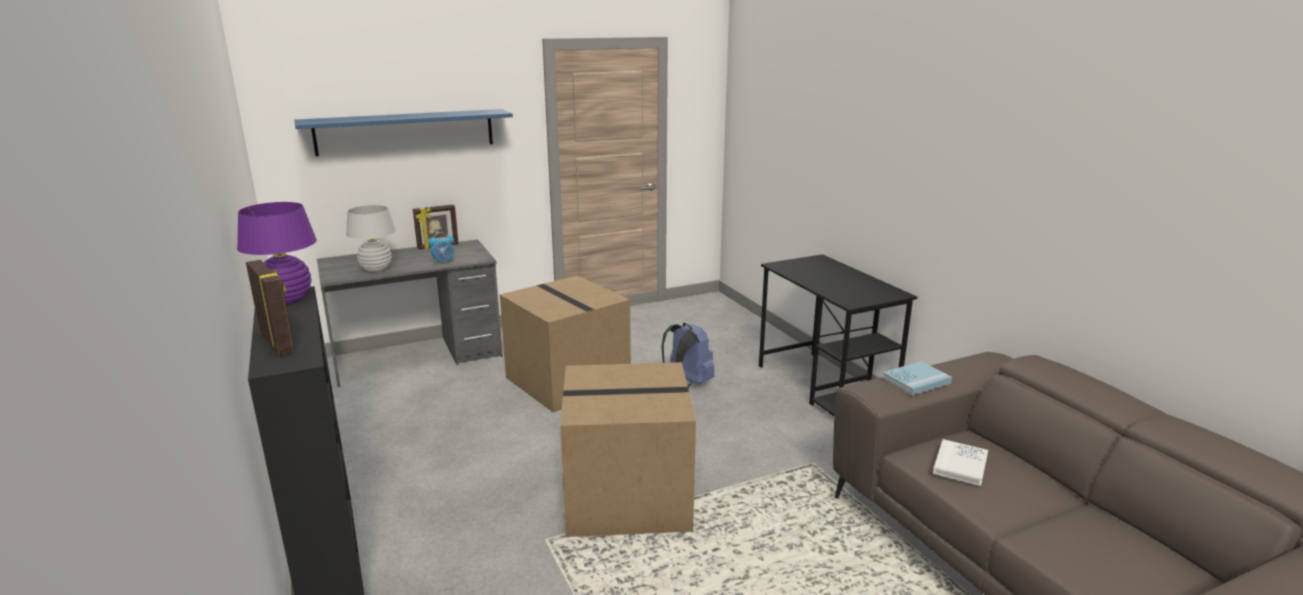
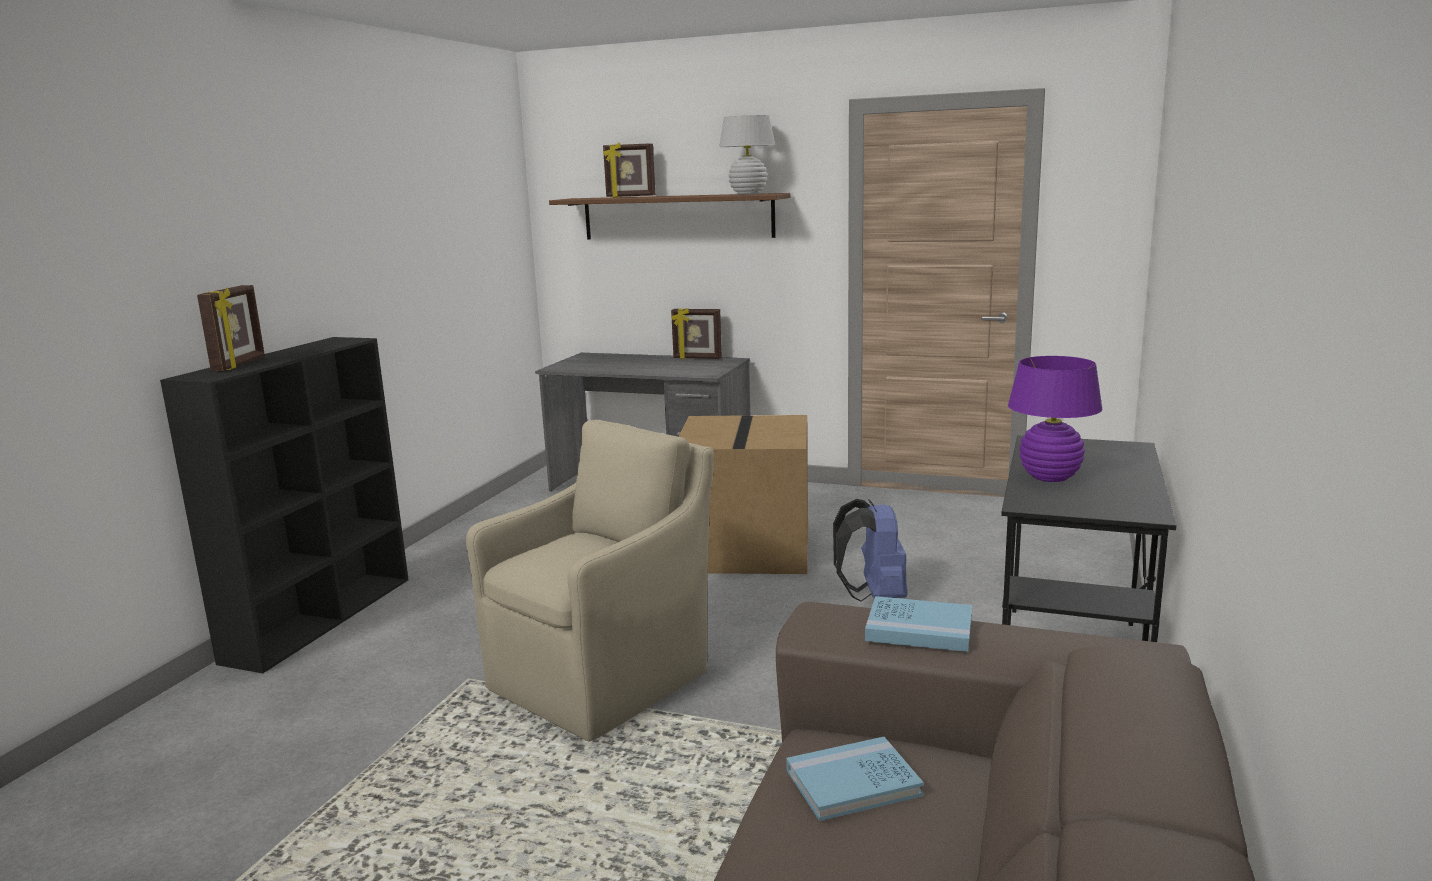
camera: 45 degrees right, 5 degrees down
purple table lamp [237,202,317,304] -> purple table lamp moved to [1008,356,1103,482]
blue shelf [294,109,513,156] -> brown shelf [549,193,790,239]
white table lamp [346,205,396,272] -> white table lamp moved to [719,115,775,195]
alarm clock [428,232,454,264] -> none
cardboard box [560,362,696,537] -> beige armchair [466,420,714,742]
white book [933,439,988,486] -> blue book [786,737,924,821]
none -> picture frame [603,142,655,197]

